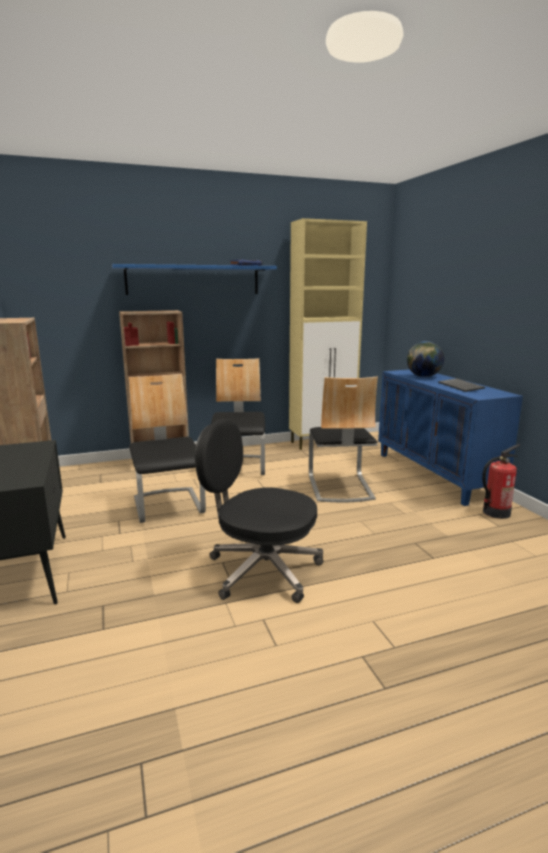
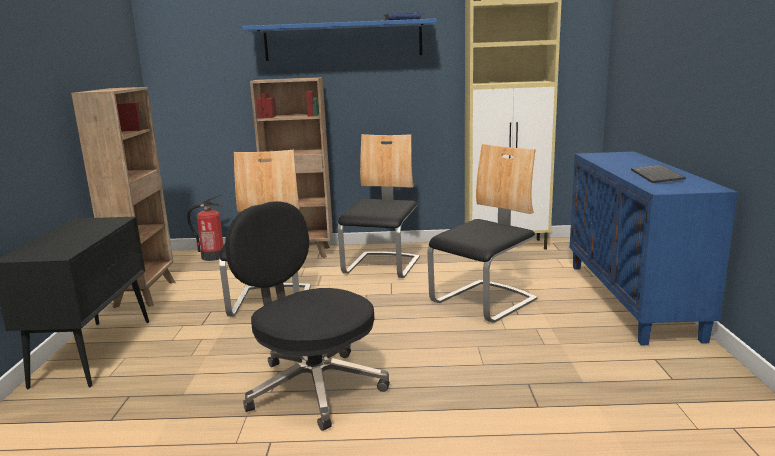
camera: 20 degrees right, 0 degrees up
chair [309,377,378,502] -> chair turned 150 degrees counterclockwise [427,144,538,323]
globe [407,341,444,377] -> none
fire extinguisher [482,444,520,519] -> fire extinguisher moved to [187,195,223,261]

